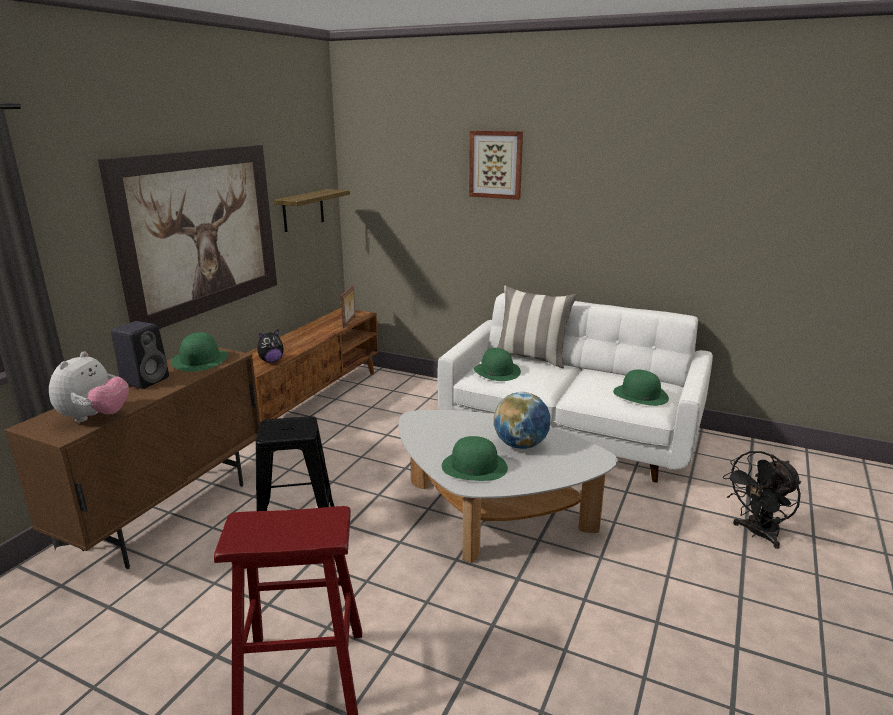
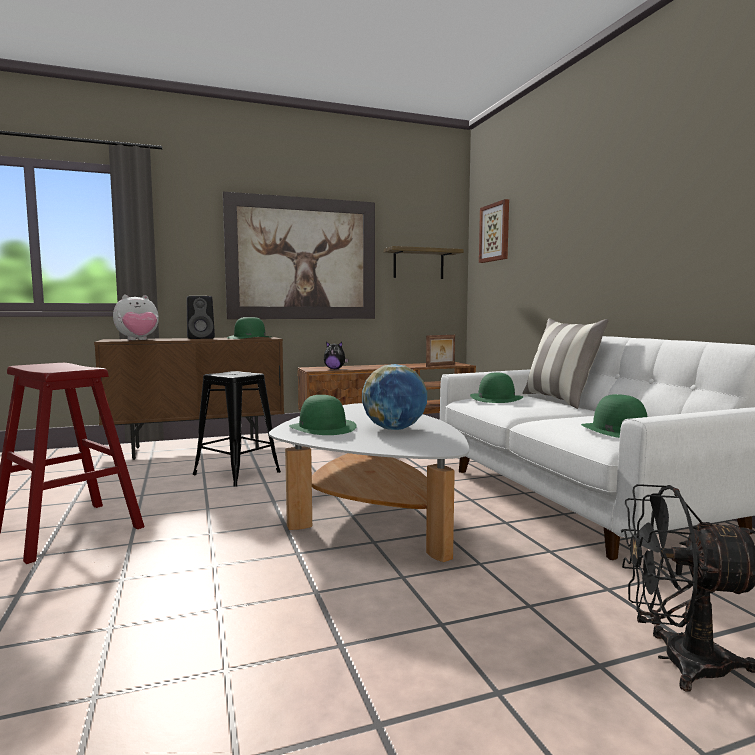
camera: 45 degrees right, 15 degrees down
picture [469,130,523,200] -> picture moved to [479,199,509,263]

